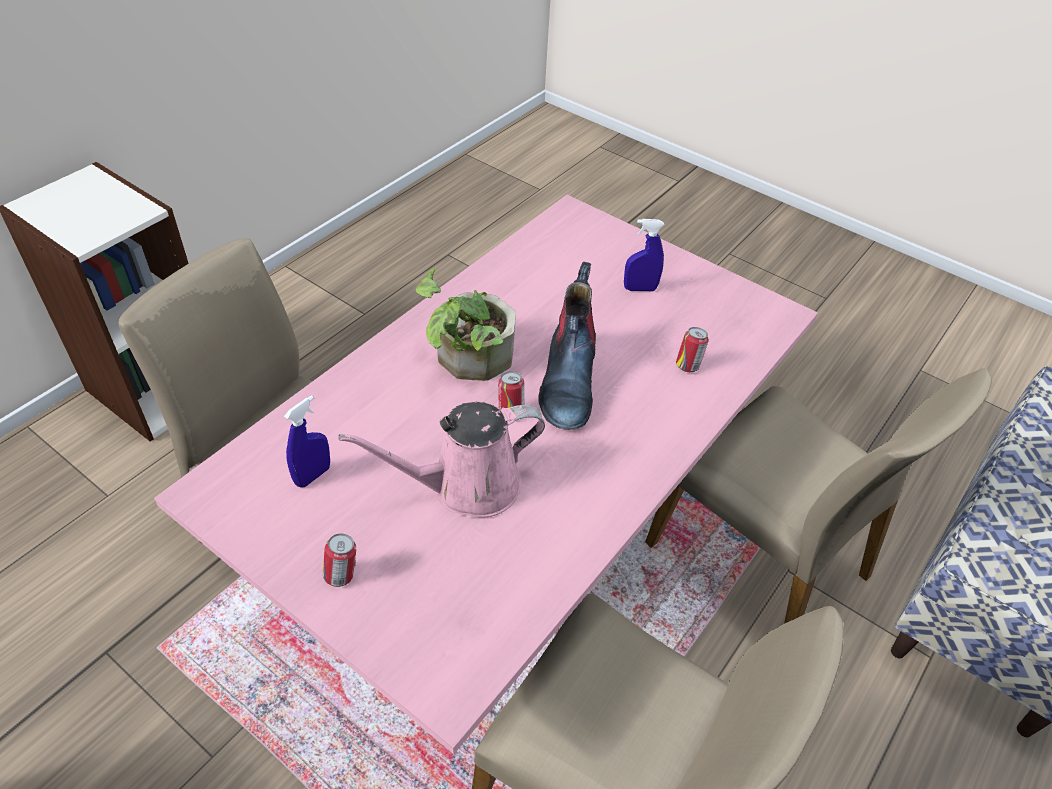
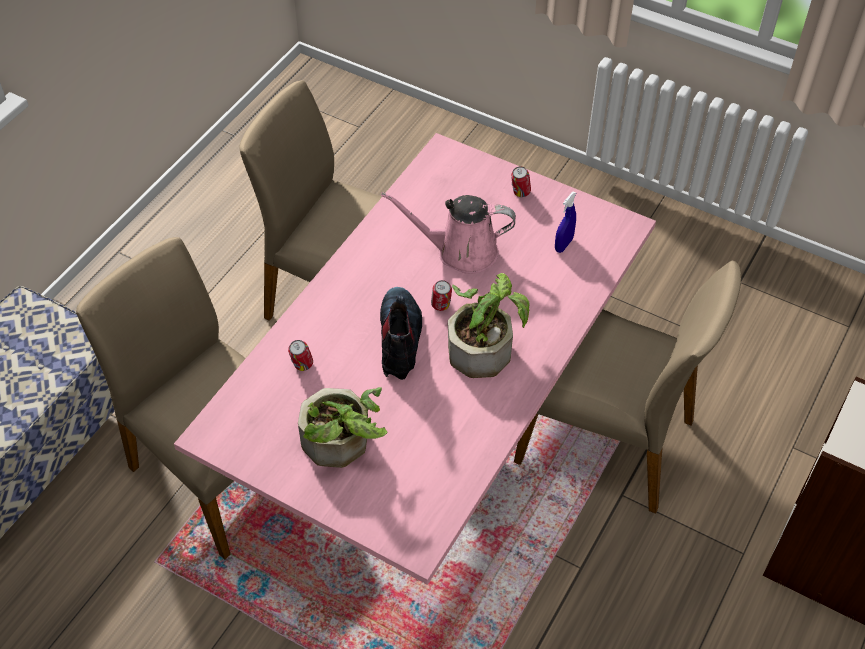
camera: 175 degrees right, 5 degrees up
pink watering can [338,402,545,518] -> pink watering can turned 150 degrees counterclockwise [381,192,516,274]
blue spray bottle [624,219,664,291] -> potted plant [298,387,387,468]

